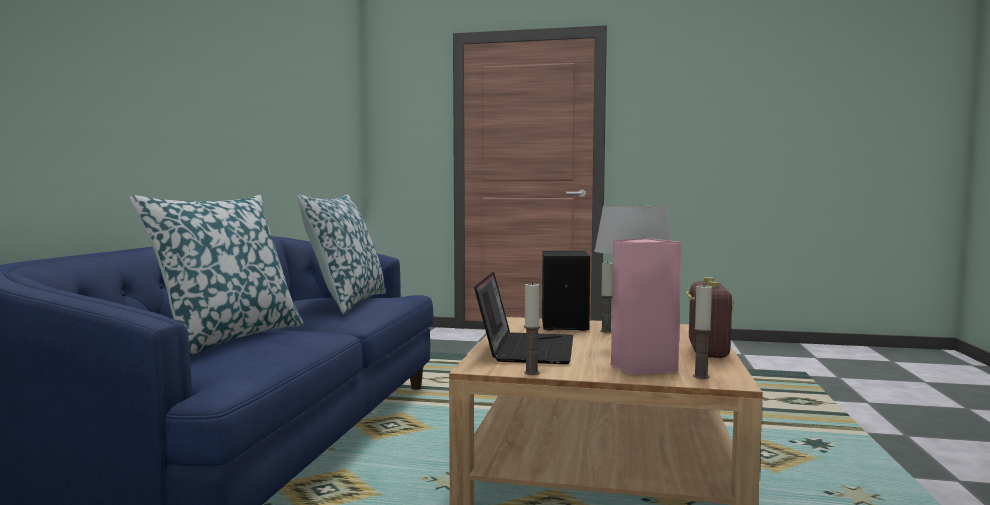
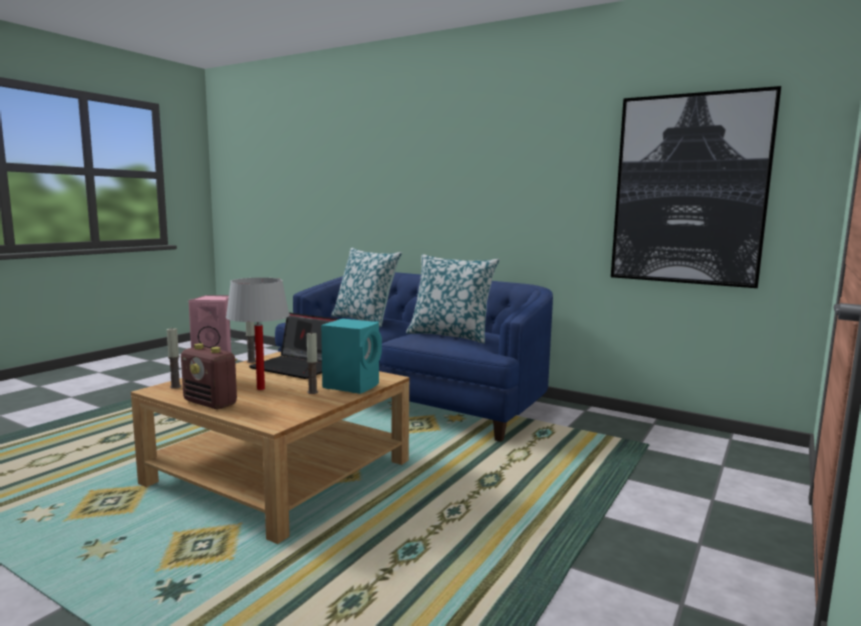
camera: 110 degrees right, 5 degrees up
black speaker [542,251,590,331] -> turquoise speaker [321,318,382,394]
none -> picture [611,86,781,288]

